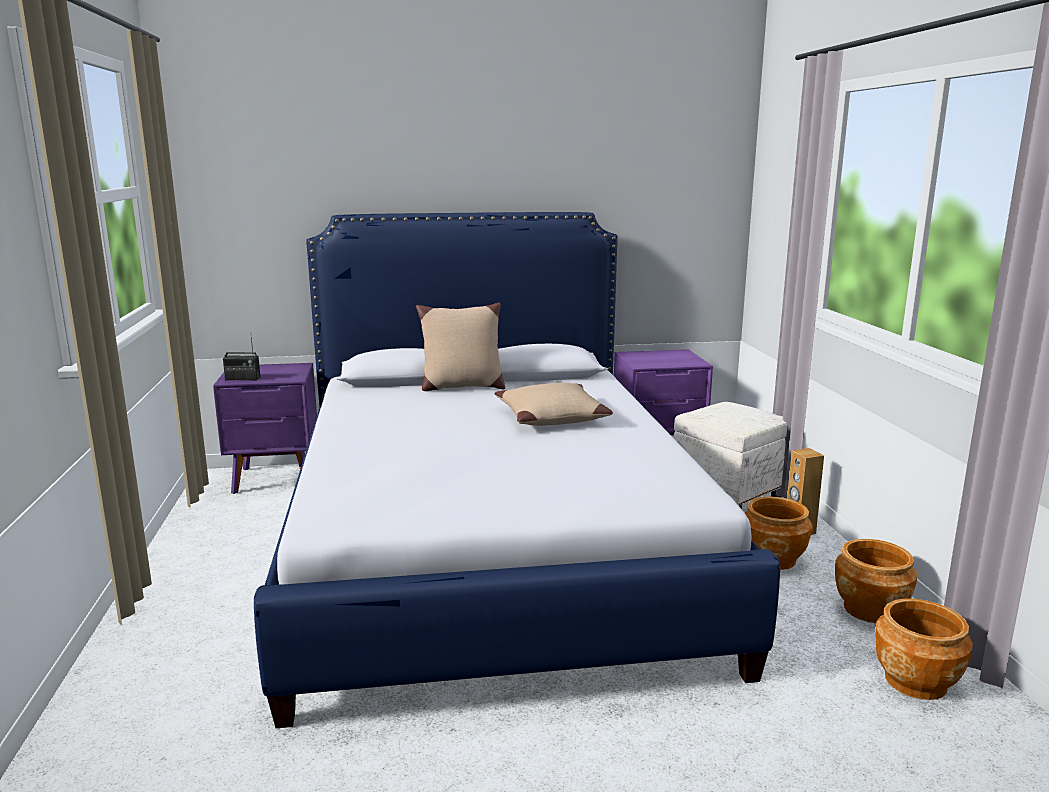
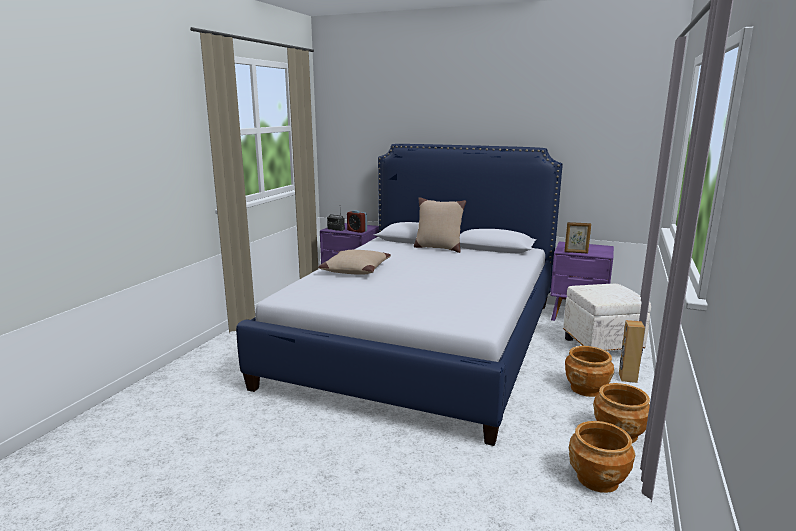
camera: 30 degrees right, 0 degrees up
beige pillow [494,383,613,426] -> beige pillow moved to [318,250,391,275]
none -> alarm clock [347,210,367,233]
none -> picture frame [565,222,591,253]

